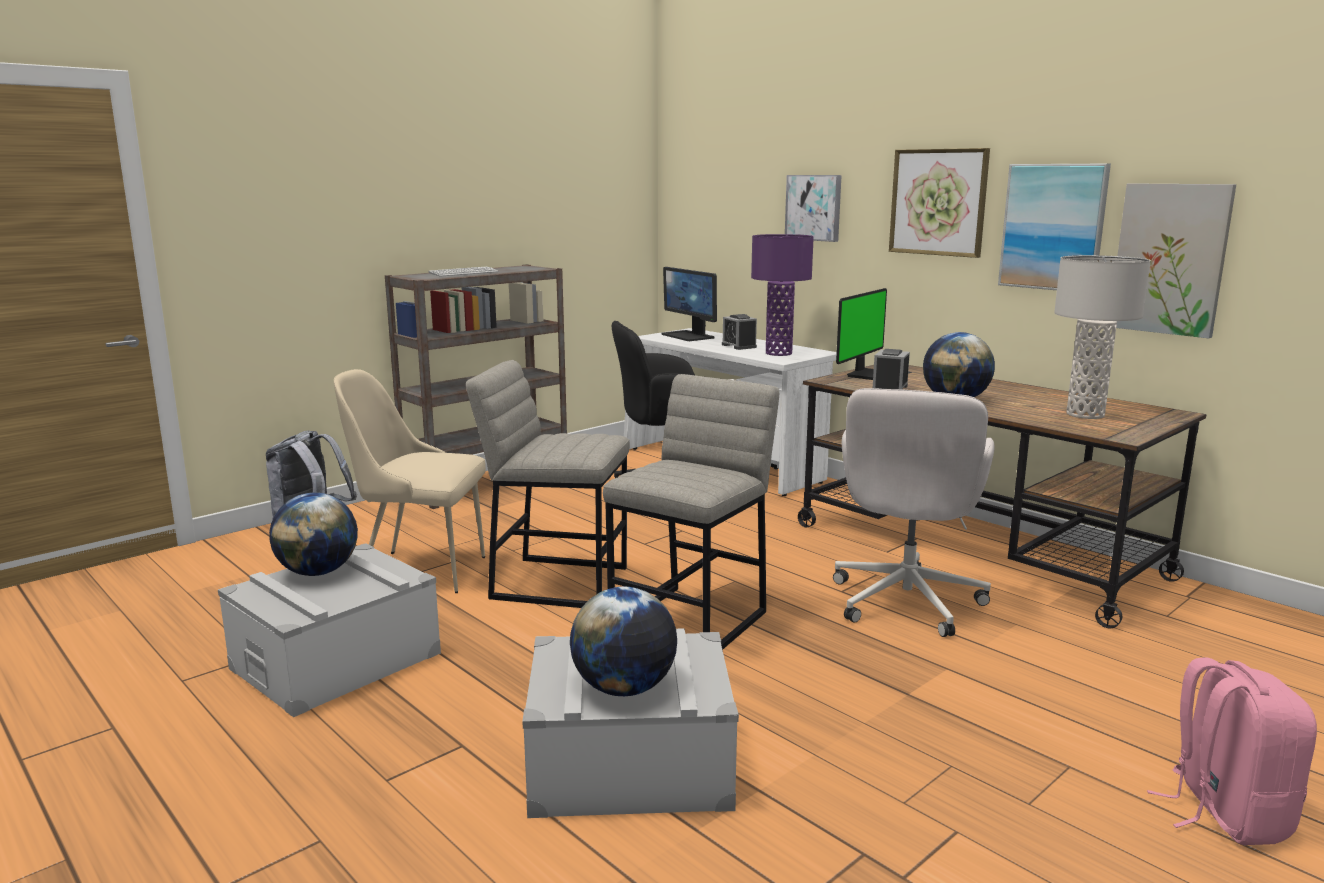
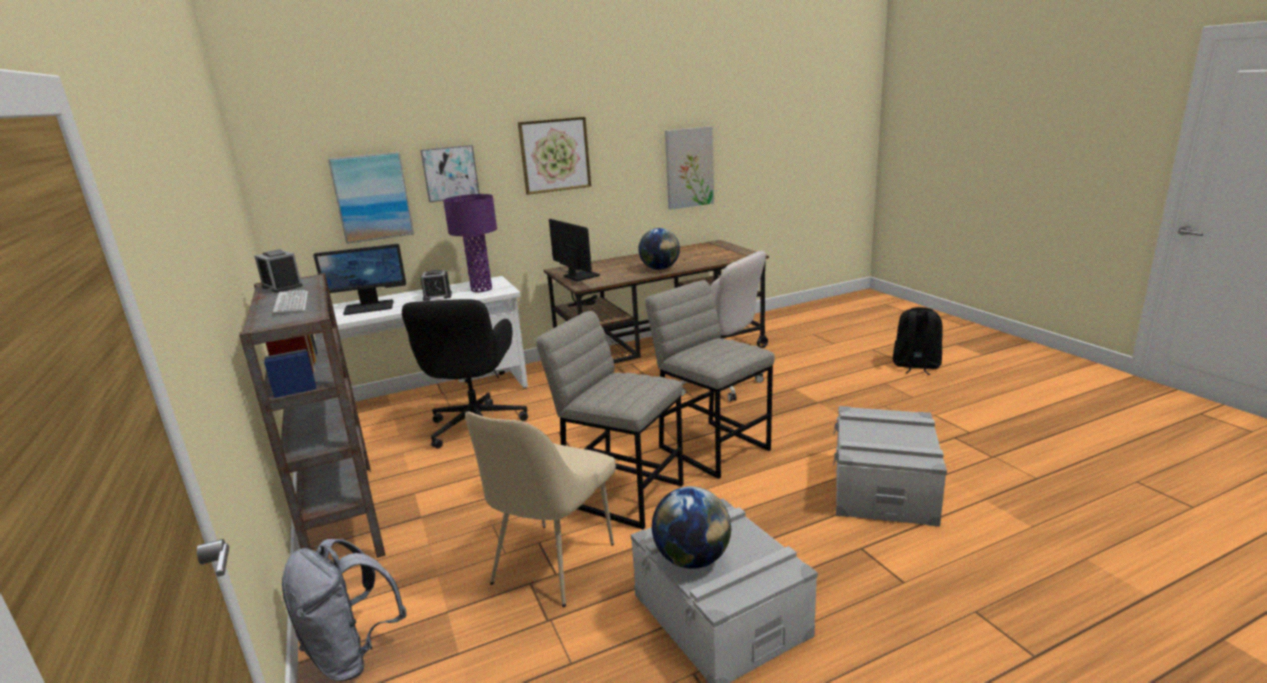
camera: 70 degrees left, 5 degrees up
grey chair [466,360,630,608] -> grey chair turned 90 degrees clockwise [536,311,684,529]
globe [570,587,677,696] -> none
alarm clock [872,349,910,390] -> alarm clock moved to [255,249,303,293]
picture [998,164,1111,290] -> picture moved to [328,152,414,244]
white table lamp [1054,255,1151,419] -> none
pink backpack [1147,658,1317,845] -> black backpack [893,307,943,375]

